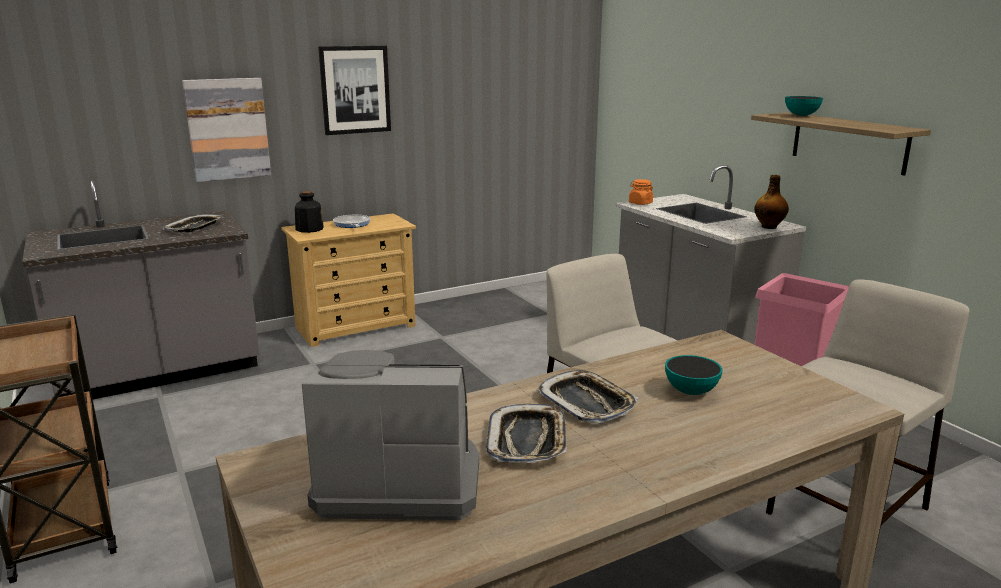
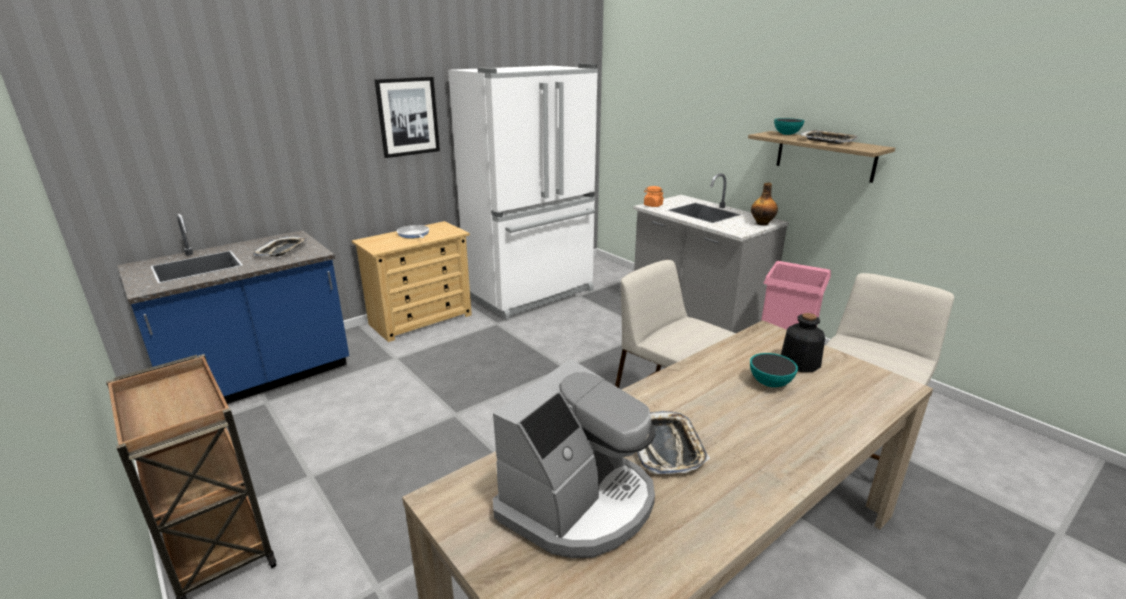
camera: 10 degrees left, 5 degrees up
grey counter [22,181,259,399] -> blue counter [117,214,349,404]
picture [182,78,271,182] -> none
bottle [295,191,324,233] -> bottle moved to [781,313,825,372]
coffee machine [302,350,479,520] -> coffee machine turned 135 degrees clockwise [493,359,656,558]
tray [537,370,638,424] -> tray moved to [801,130,858,144]
none -> white fridge [448,63,598,320]

